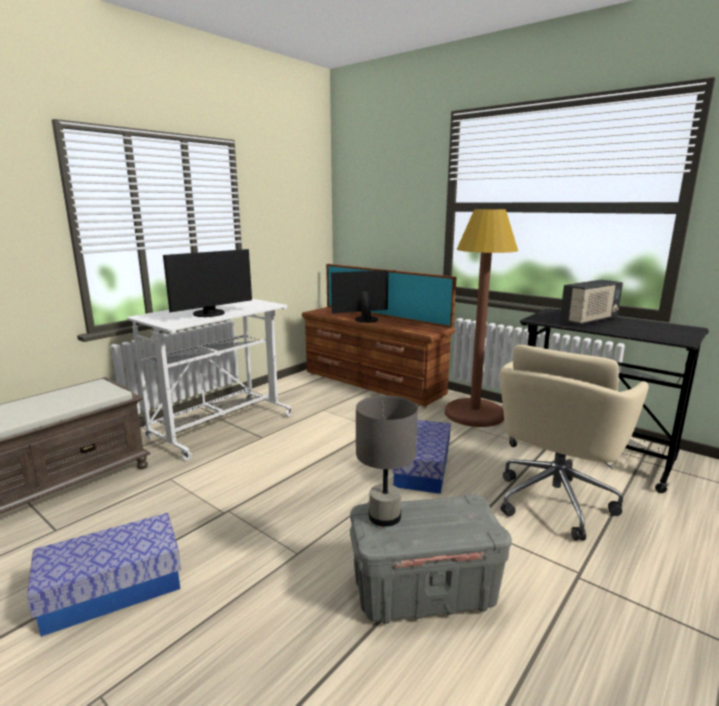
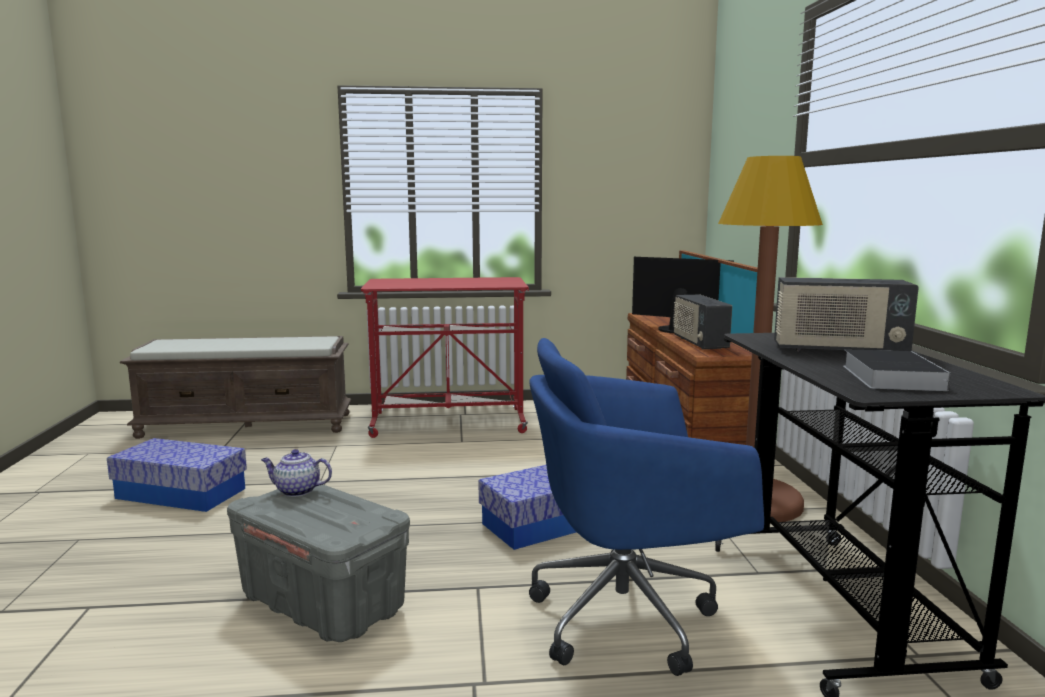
camera: 45 degrees right, 5 degrees down
white desk [127,299,291,461] -> red desk [361,277,529,438]
monitor [163,249,252,317] -> none
grey table lamp [356,395,418,527] -> teapot [261,449,332,497]
beige office chair [500,345,649,541] -> blue office chair [529,338,764,676]
none -> radio [673,295,732,349]
none -> book [843,349,951,391]

